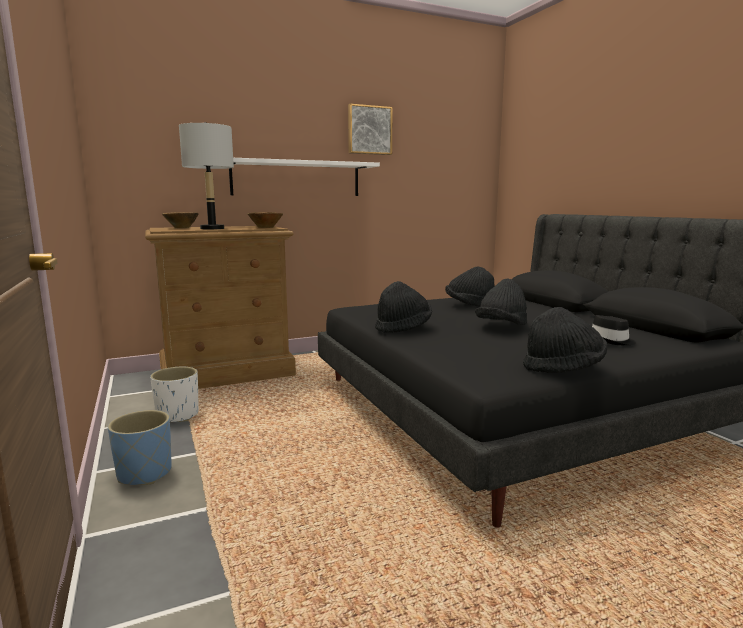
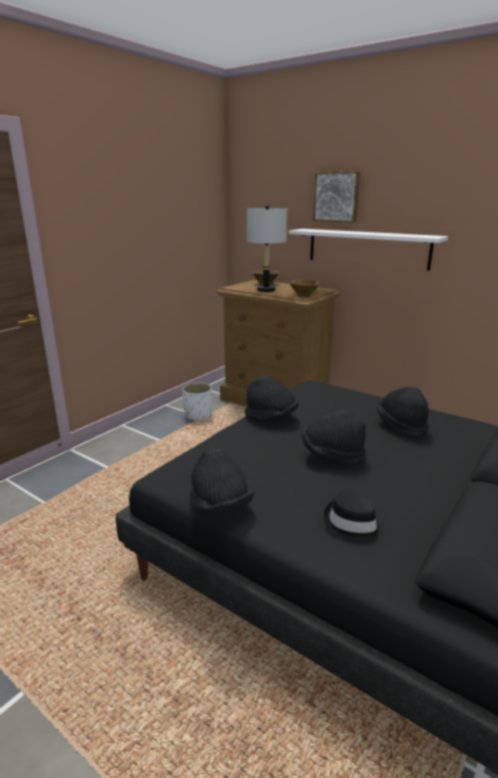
camera: 60 degrees right, 10 degrees up
blue planter [108,410,172,485] -> none
picture [348,104,393,155] -> picture moved to [313,171,360,222]

